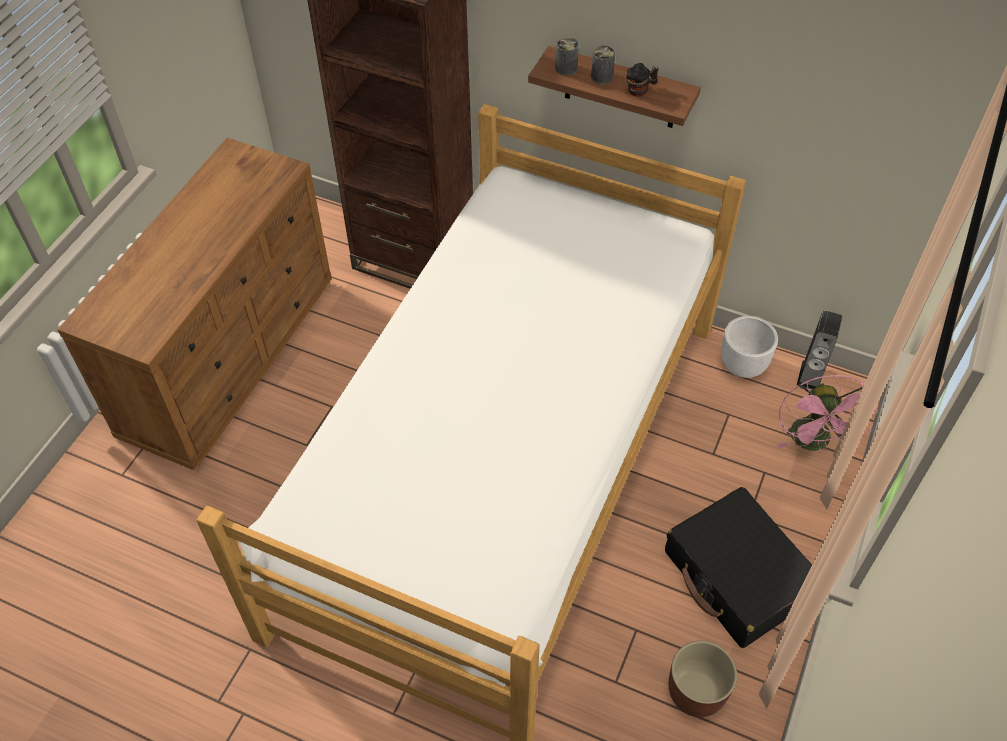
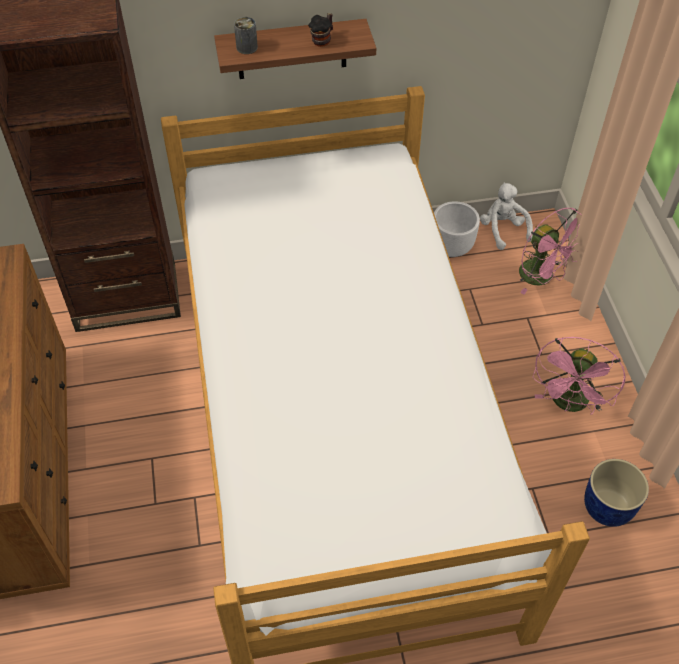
camera: 35 degrees left, 0 degrees up
can [591,45,615,84] -> none
black suitcase [665,487,812,648] -> pink fan [532,337,626,415]
brown planter [669,641,737,717] -> blue planter [584,459,649,527]
speaker [797,311,842,389] -> white plush toy [480,182,533,250]

